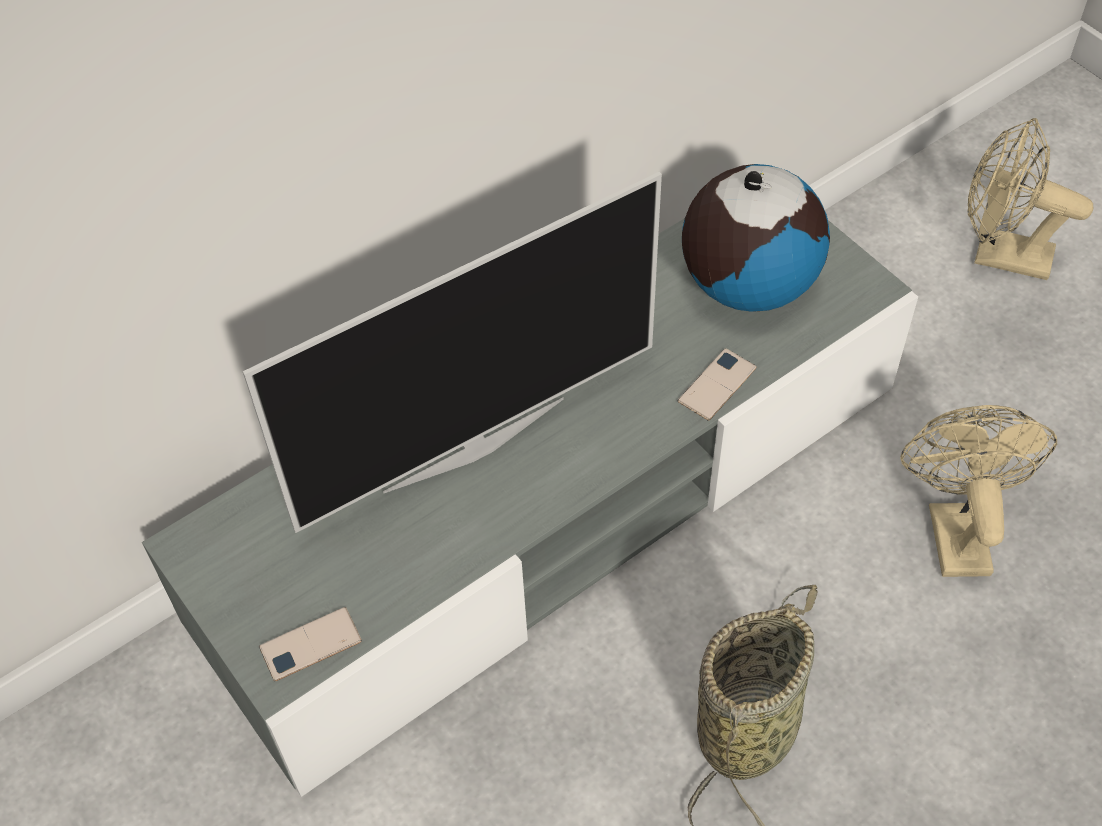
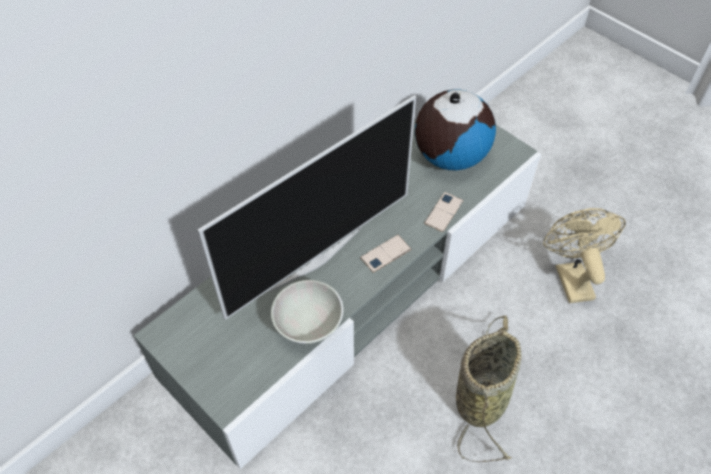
camera: 10 degrees left, 0 degrees up
phone [259,607,362,681] -> phone moved to [360,235,411,273]
beige fan [968,118,1093,280] -> none
none -> white bowl [271,280,344,344]

